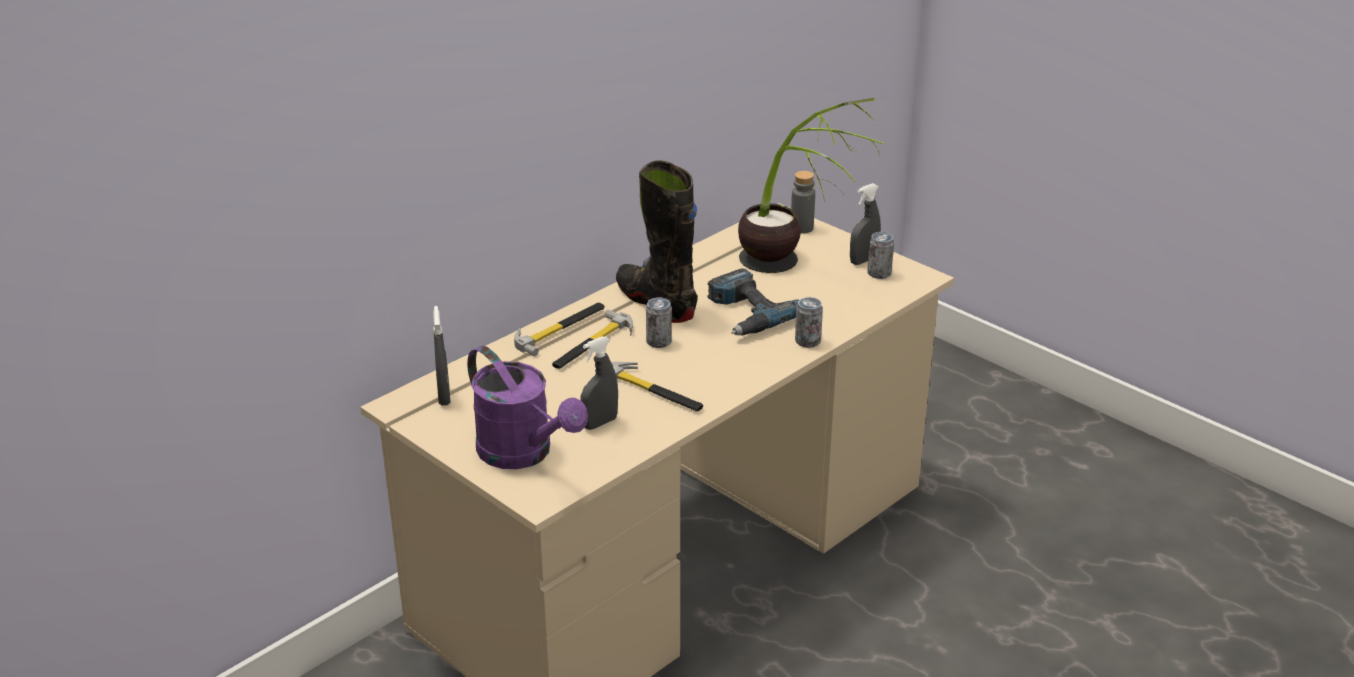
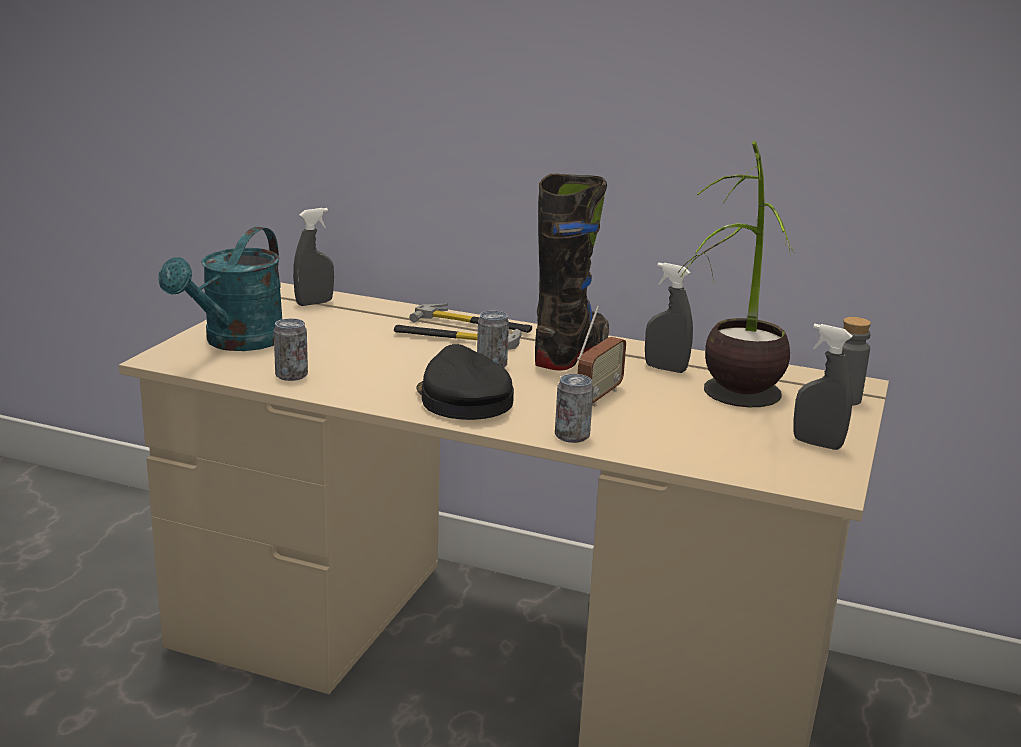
camera: 65 degrees right, 10 degrees down
purple watering can [467,346,588,469] -> turquoise watering can [159,227,282,351]
grey spray bottle [581,336,618,430] -> grey spray bottle moved to [645,263,693,373]
hammer [611,362,703,411] -> none
power drill [707,269,799,336] -> radio [577,306,626,407]
can [867,232,894,279] -> can moved to [274,318,308,381]
none -> black cap [416,344,514,420]

